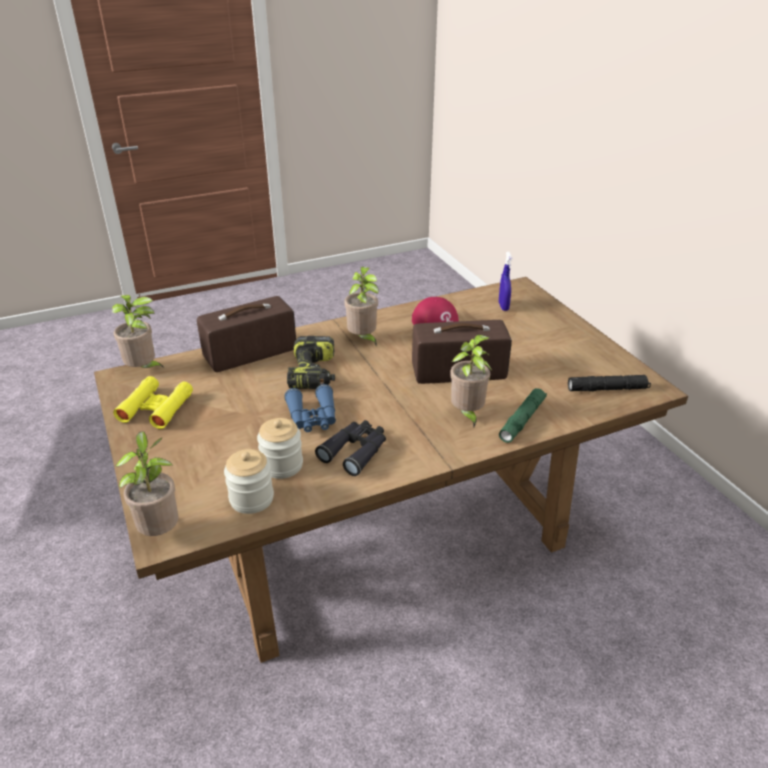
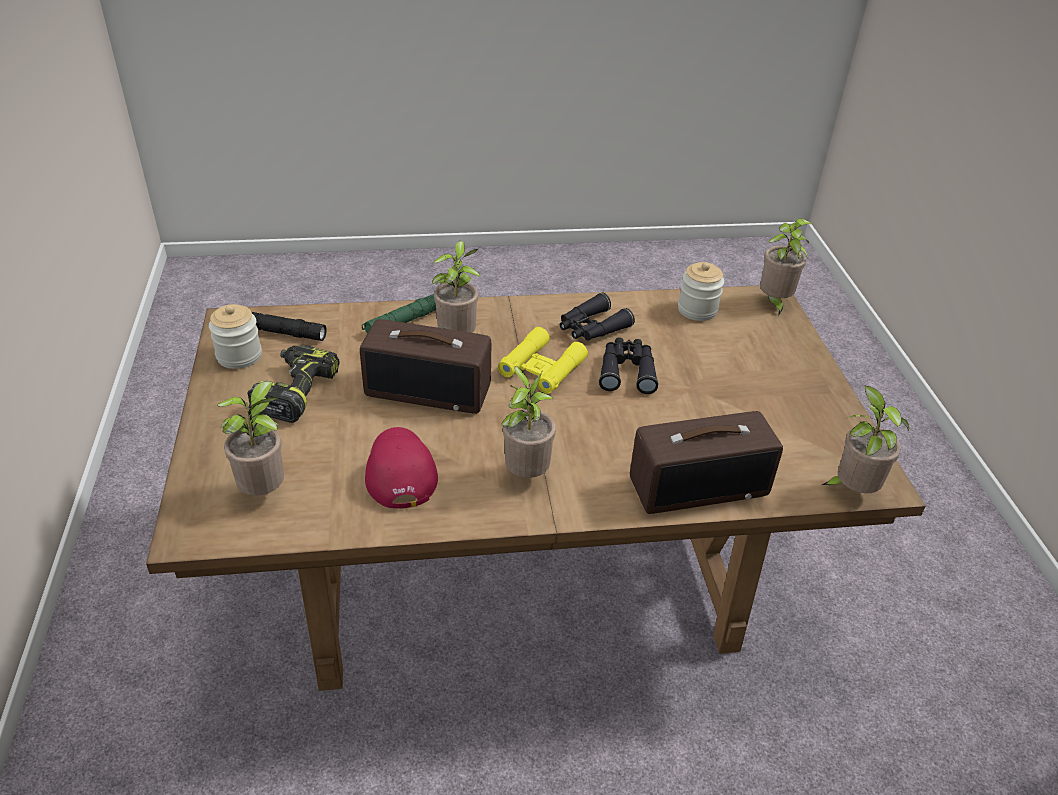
camera: 165 degrees left, 5 degrees up
yellow binoculars [113,376,193,429] -> yellow binoculars moved to [498,327,588,394]
jar [257,418,303,479] -> jar moved to [209,304,262,369]
blue binoculars [284,384,336,432] -> black binoculars [599,337,658,394]
power drill [287,336,335,389] -> power drill moved to [248,344,340,423]
blue spray bottle [499,252,513,311] -> potted plant [217,381,284,496]

